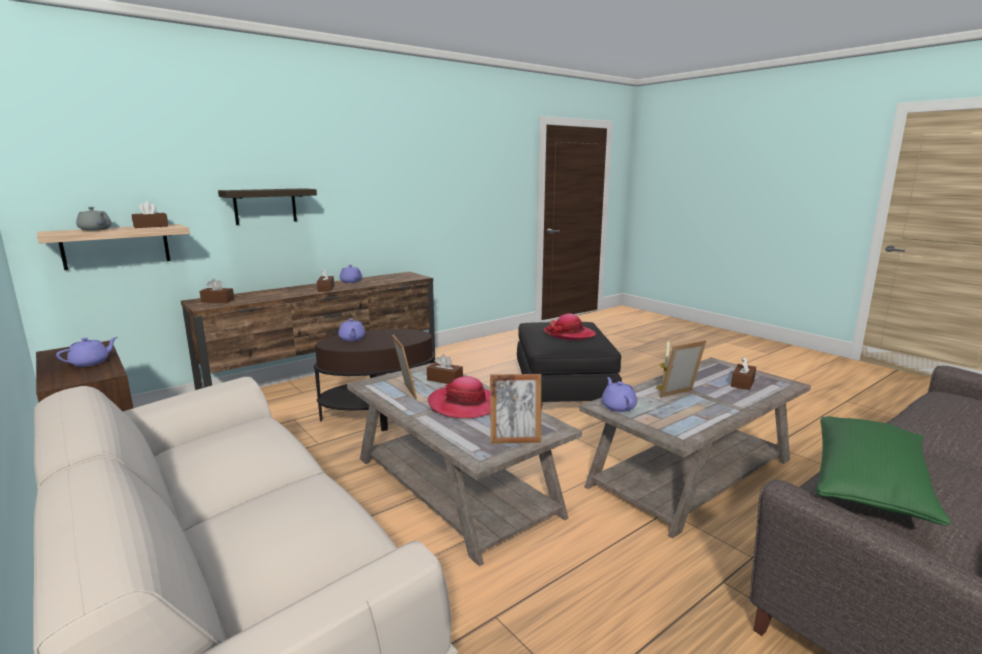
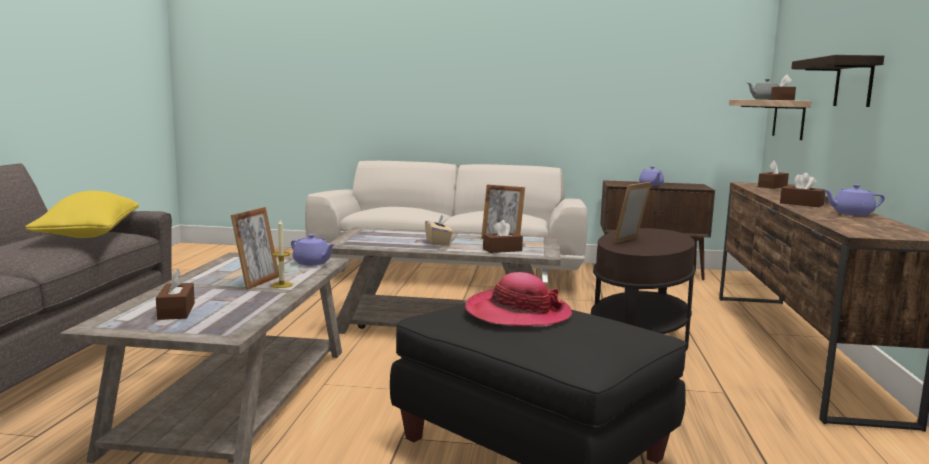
camera: 135 degrees right, 5 degrees down
purple teapot [338,319,365,341] -> none
hat [428,376,490,418] -> beige tissue box [425,214,453,245]
picture frame [490,374,541,444] -> picture frame moved to [613,182,652,244]
green pillow [816,416,951,525] -> yellow pillow [25,191,139,238]

